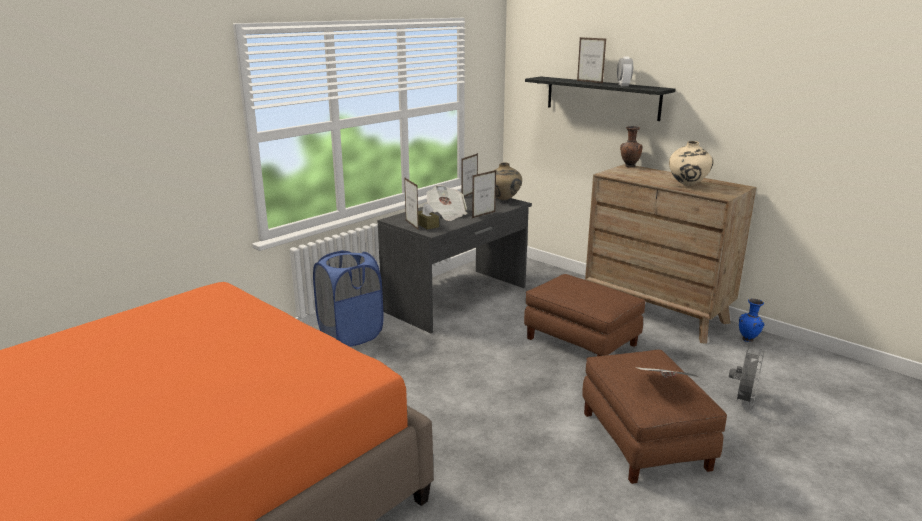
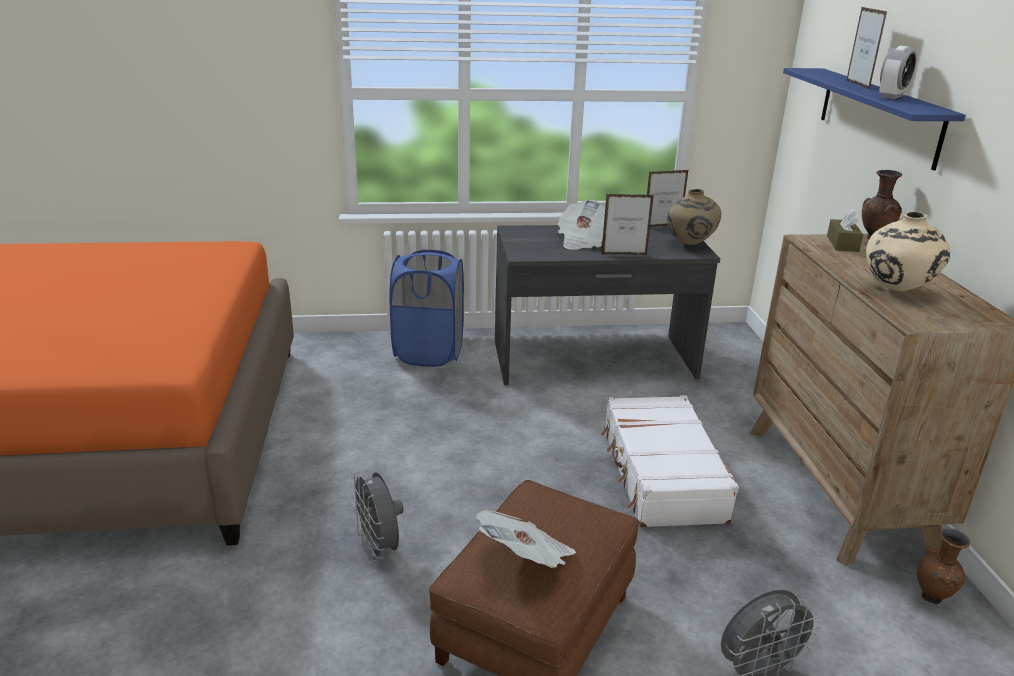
camera: 40 degrees right, 5 degrees up
picture frame [404,177,419,230] -> none
brown tissue box [418,203,439,230] -> brown tissue box moved to [827,209,863,252]
brown ottoman [524,274,645,356] -> white suitcase [601,395,739,527]
black shelf [525,77,675,121] -> blue shelf [783,68,966,170]
blue vase [739,298,764,342] -> brown vase [917,528,970,604]
none -> grey fan [349,471,404,562]

